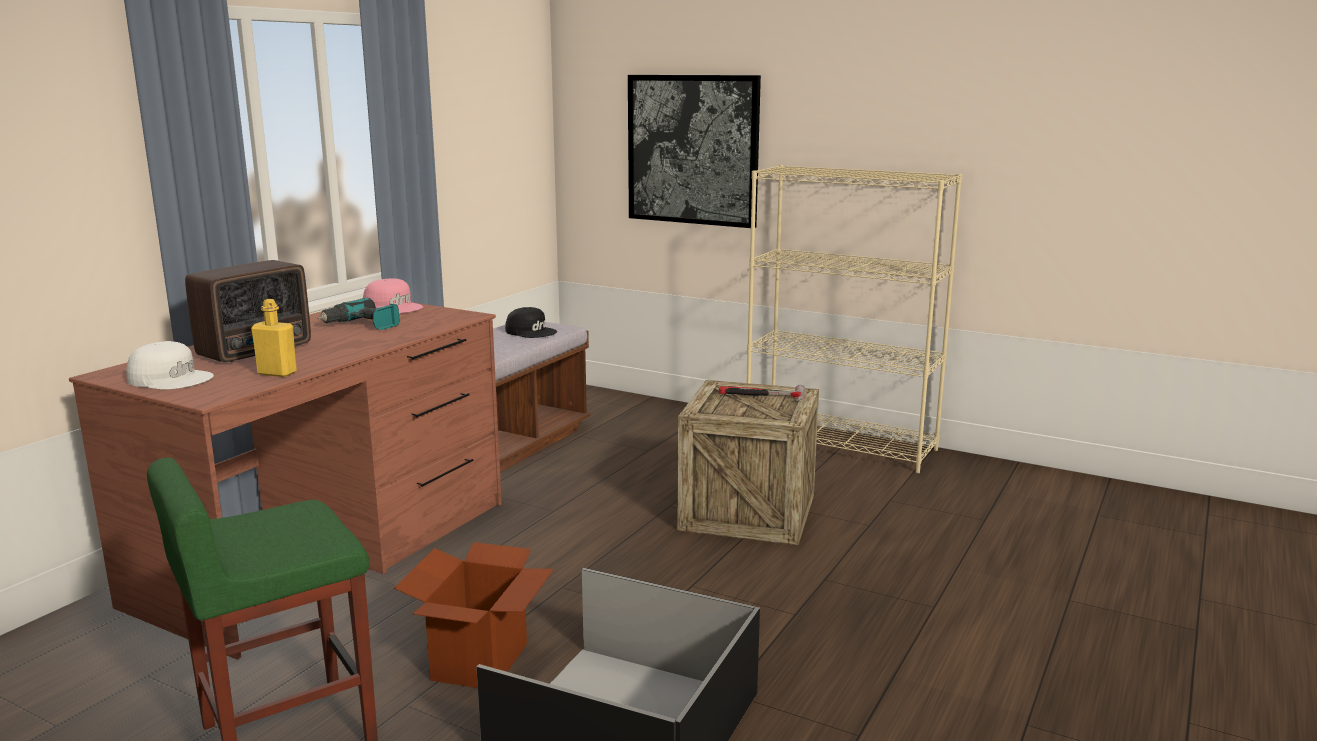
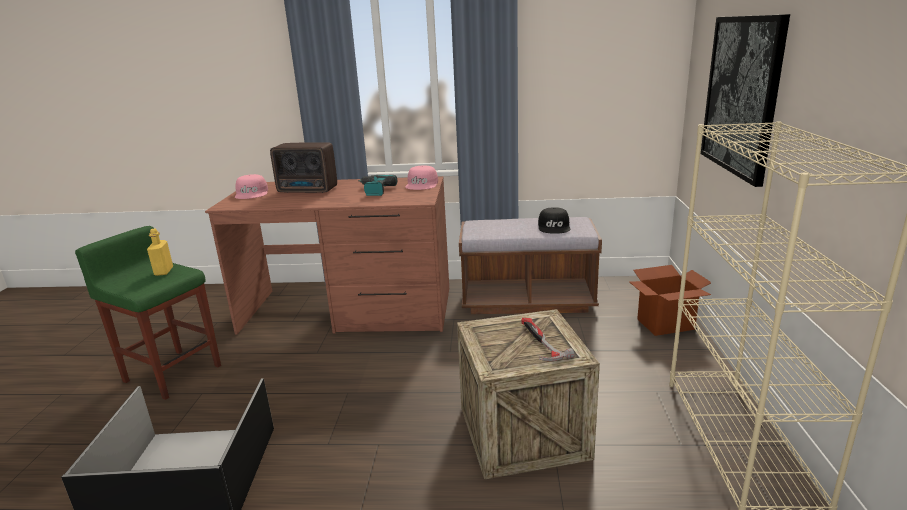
camera: 65 degrees right, 5 degrees up
white cap [126,341,214,390] -> pink cap [235,174,268,199]
yellow bottle [251,299,297,377] -> yellow bottle moved to [147,229,173,276]
cardboard box [394,542,554,688] -> cardboard box moved to [629,265,711,336]

